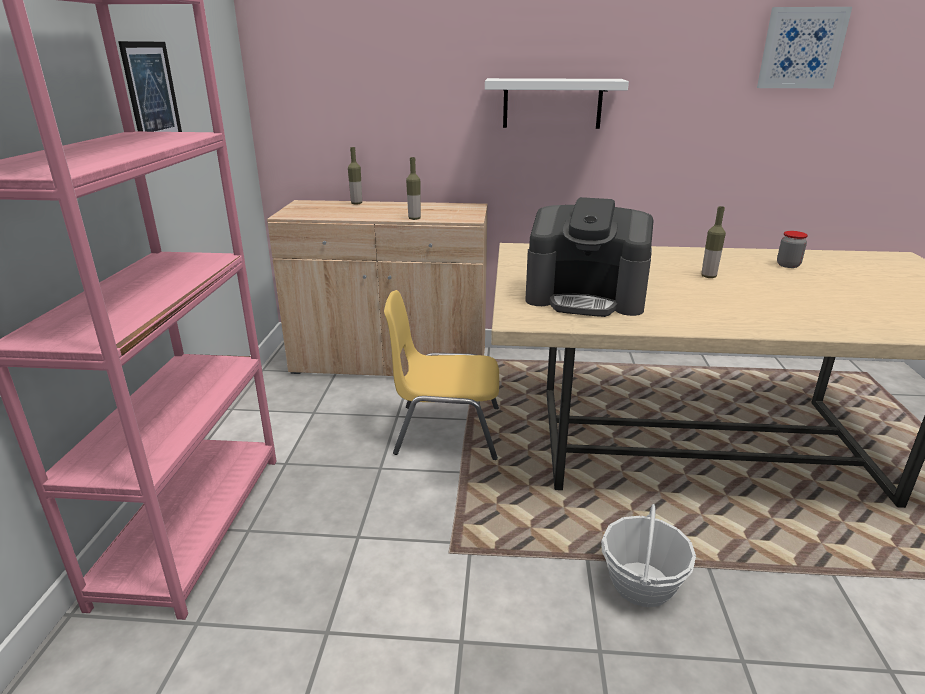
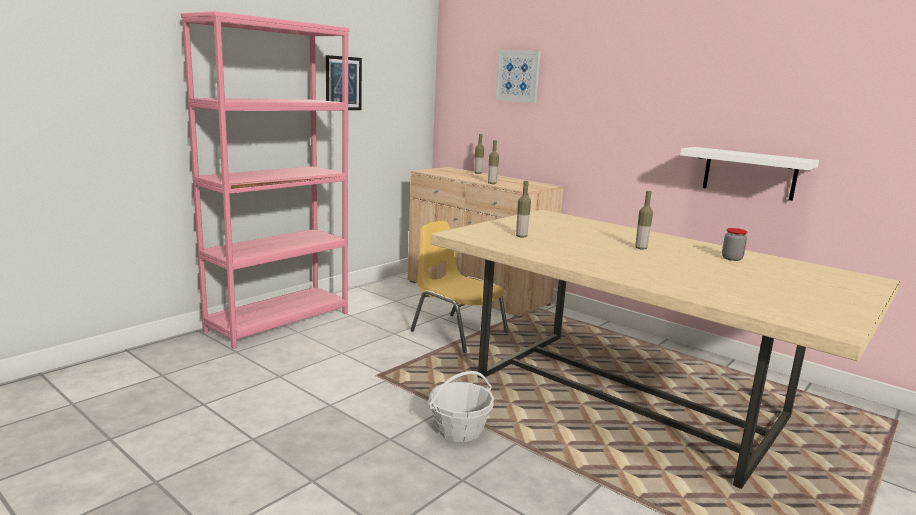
camera: 35 degrees right, 10 degrees down
white shelf [485,78,629,129] -> white shelf moved to [680,147,819,201]
coffee machine [525,197,654,317] -> bottle [516,181,531,238]
picture [757,7,852,88] -> picture moved to [495,50,541,103]

